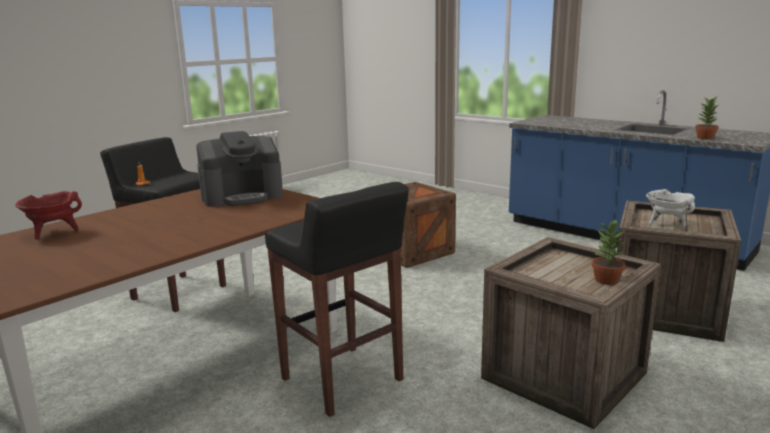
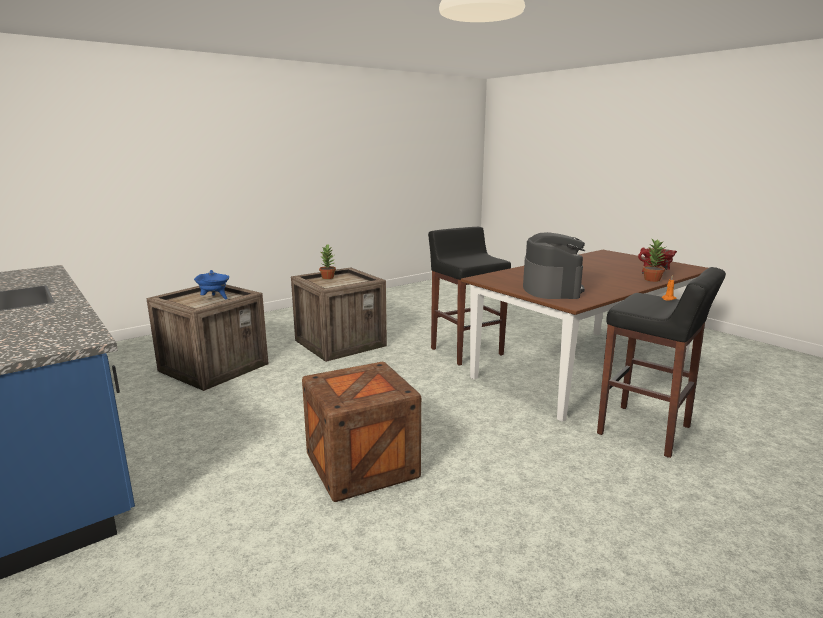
camera: 170 degrees left, 0 degrees up
coffee machine [196,131,283,207] -> coffee machine turned 105 degrees clockwise [523,232,585,299]
white cooking pot [646,189,695,229] -> blue cooking pot [194,270,229,299]
potted plant [695,95,719,140] -> potted plant moved to [643,239,667,282]

